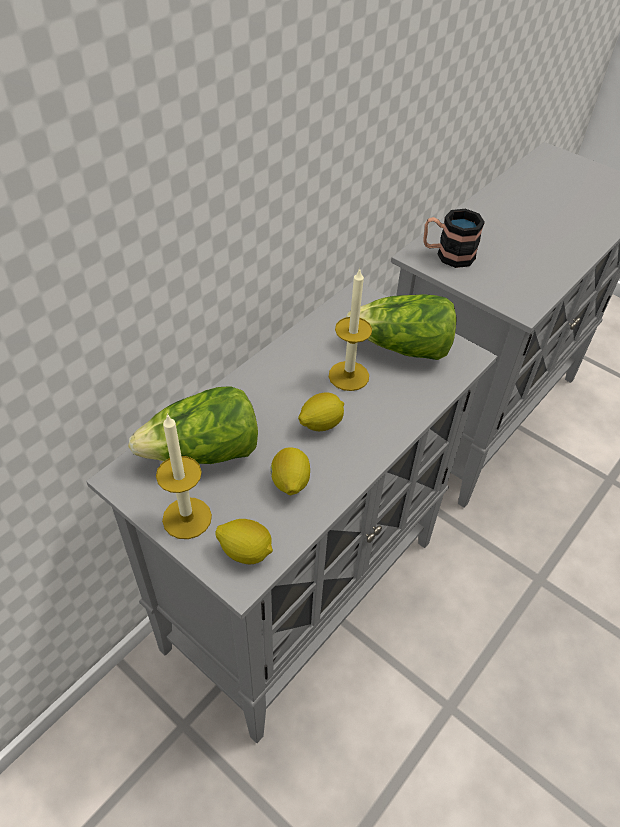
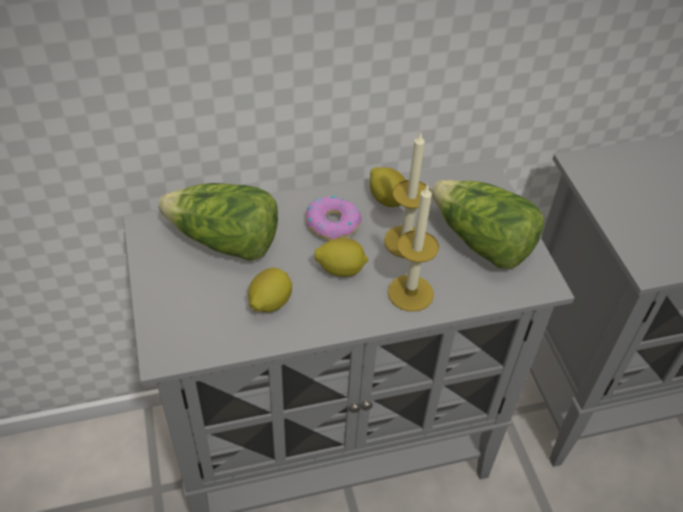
camera: 35 degrees right, 0 degrees up
candle [156,413,212,539] -> candle moved to [388,184,439,312]
lemon [215,519,273,564] -> lemon moved to [370,167,406,207]
mug [423,209,485,268] -> none
none -> donut [306,195,362,241]

